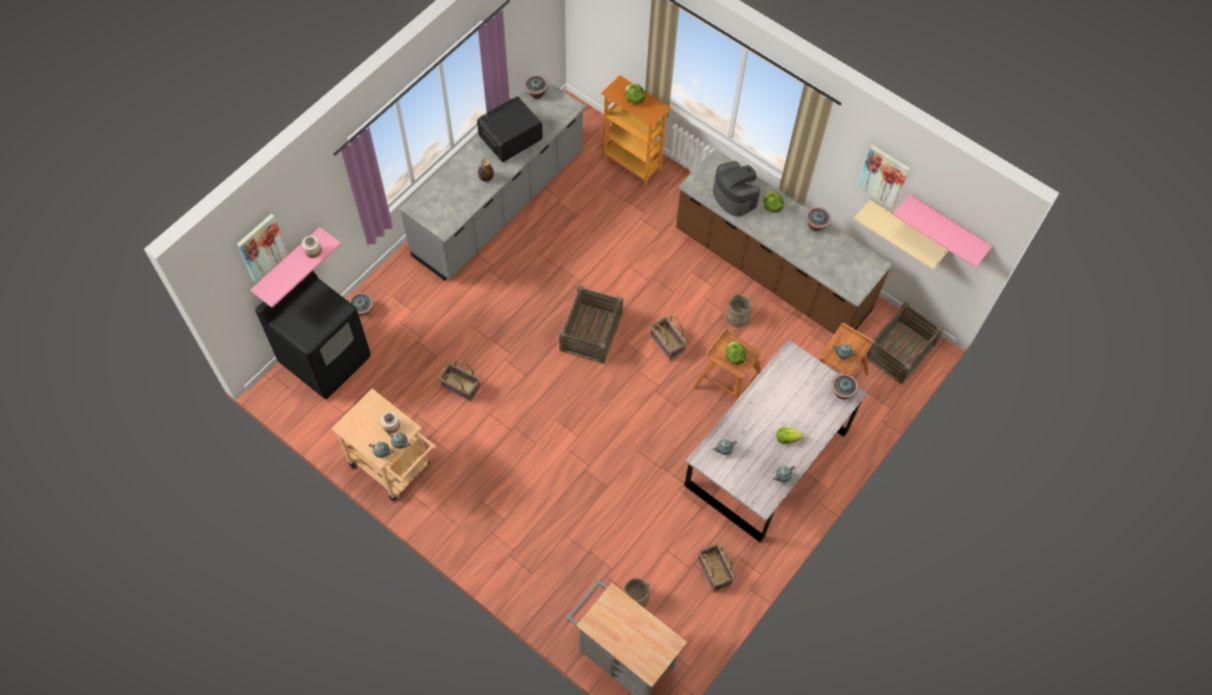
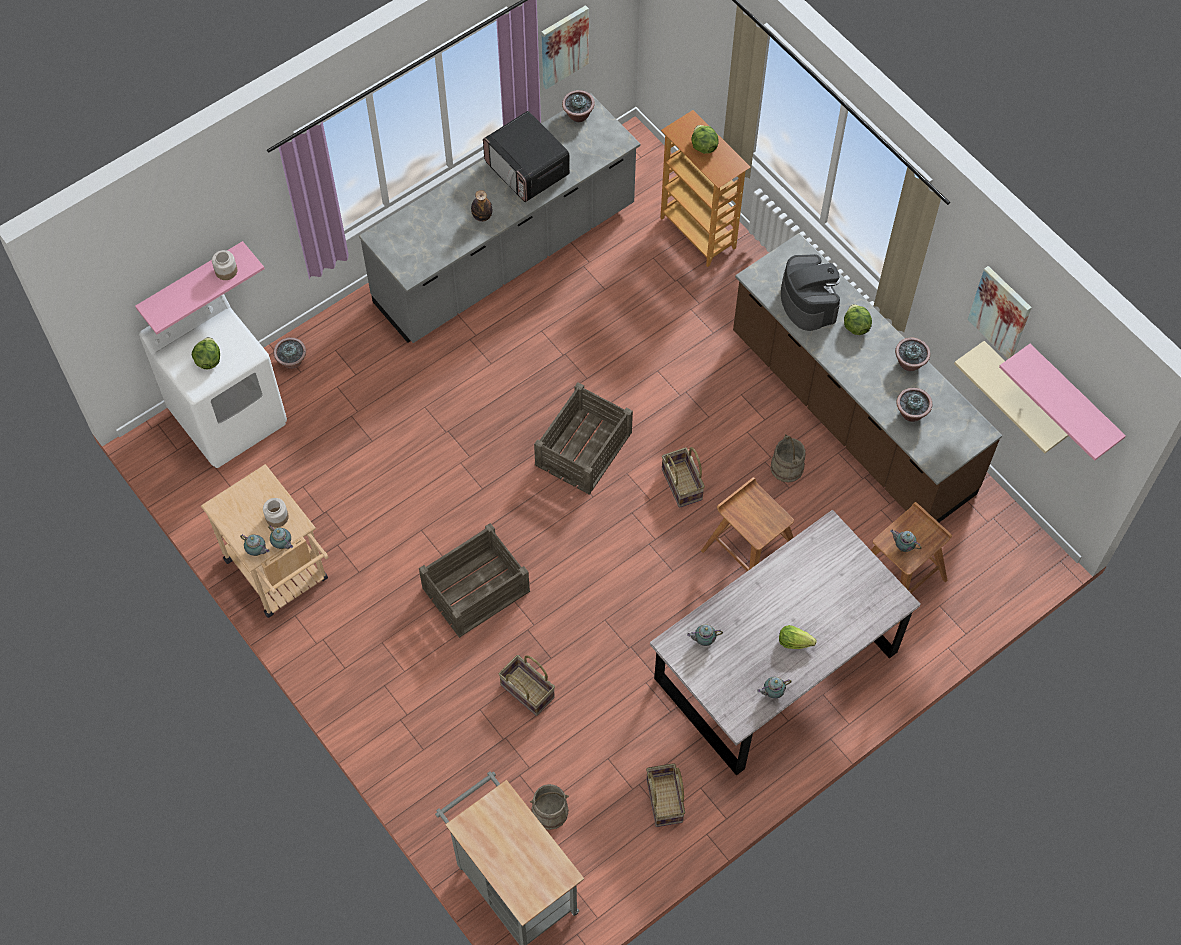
camera: 15 degrees right, 0 degrees up
picture [237,214,289,283] -> picture moved to [541,5,589,89]
black washing machine [255,271,371,399] -> white washing machine [139,294,287,468]
basket [439,359,480,402] -> basket moved to [498,655,555,716]
microwave [477,96,543,162] -> microwave turned 105 degrees counterclockwise [483,111,570,202]
lettuce [725,341,746,365] -> lettuce moved to [192,337,220,369]
potted plant [831,374,858,399] -> potted plant moved to [896,388,932,422]
crate [867,302,944,385] -> crate moved to [419,523,530,638]

